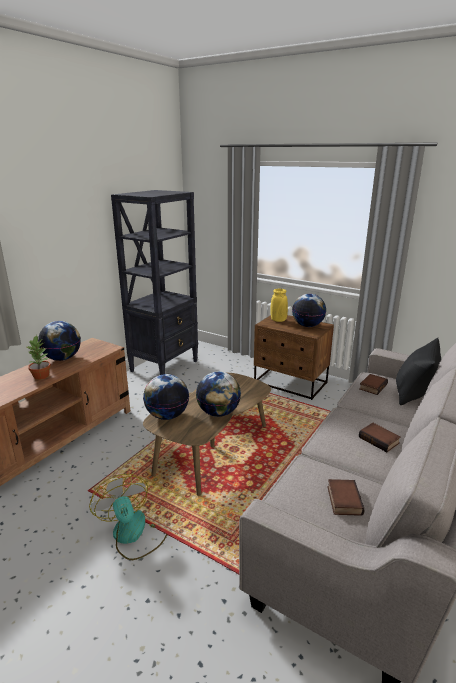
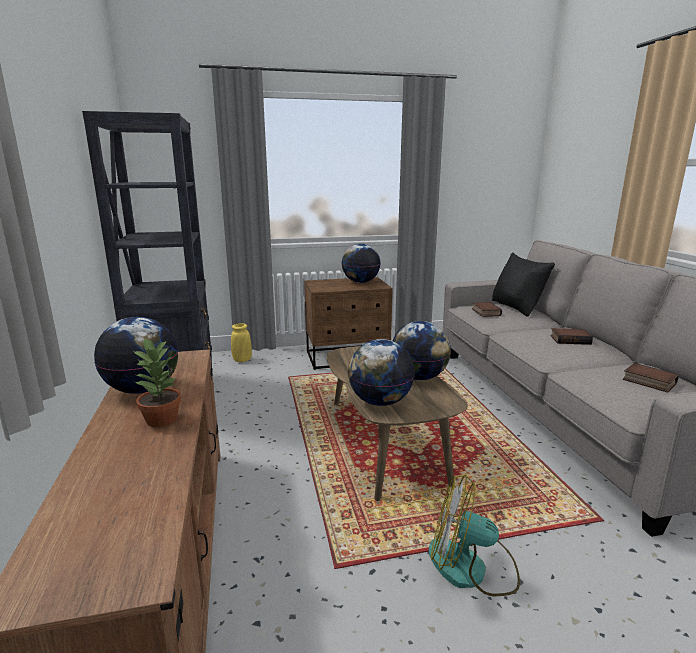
camera: 45 degrees left, 5 degrees down
yellow vase [270,289,288,322] -> yellow vase moved to [231,323,252,362]

